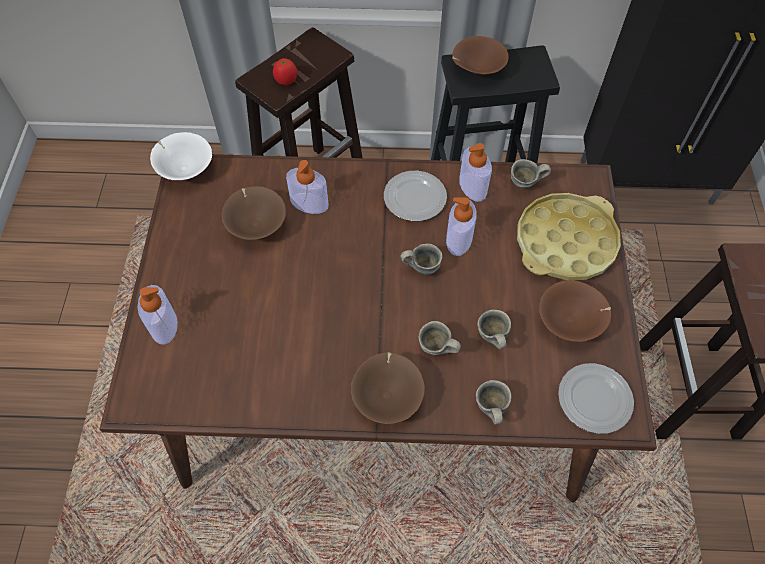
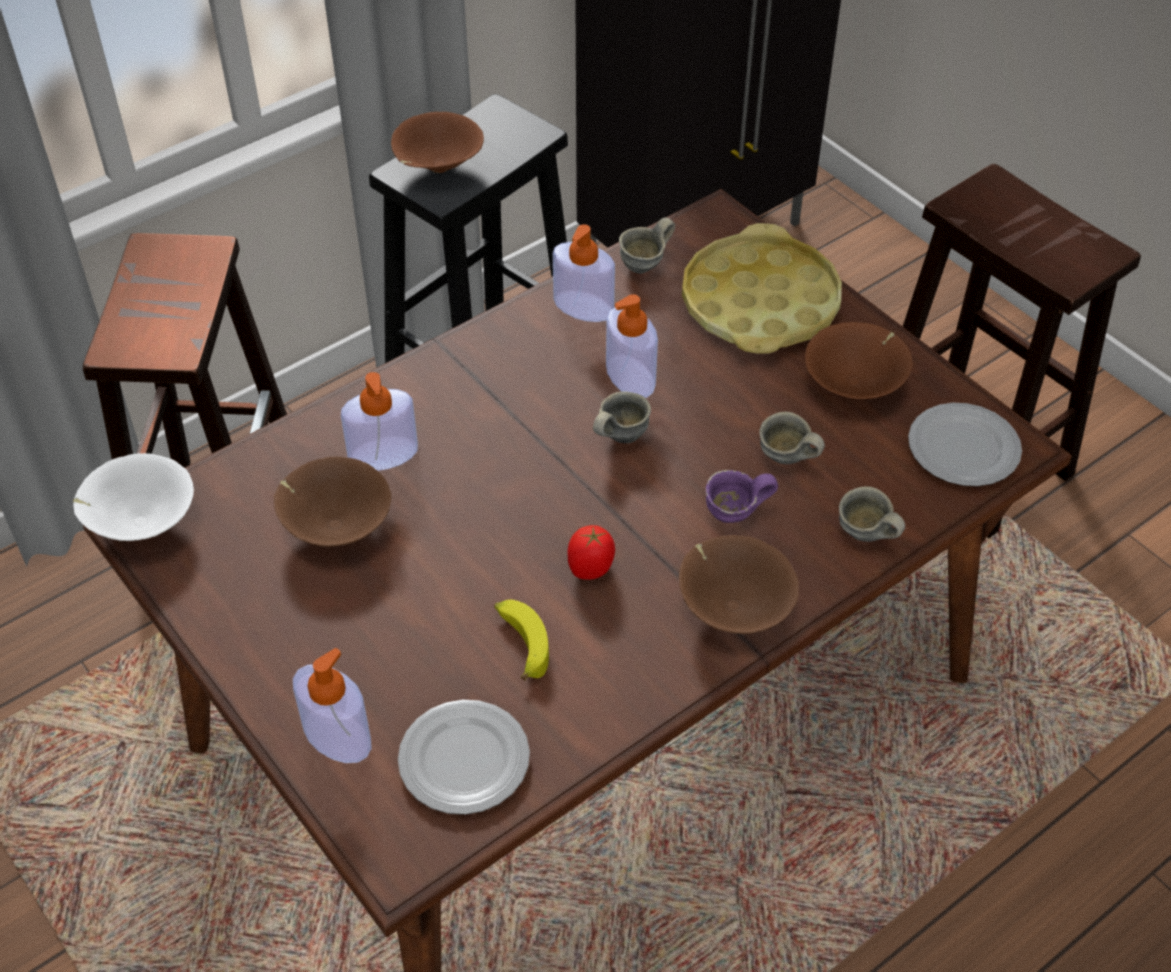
camera: 40 degrees left, 10 degrees down
tomato [273,58,297,85] -> tomato moved to [567,525,615,580]
plate [384,171,447,221] -> plate moved to [398,700,530,815]
grey mug [419,321,461,355] -> purple mug [706,470,778,523]
none -> banana [494,599,549,680]

